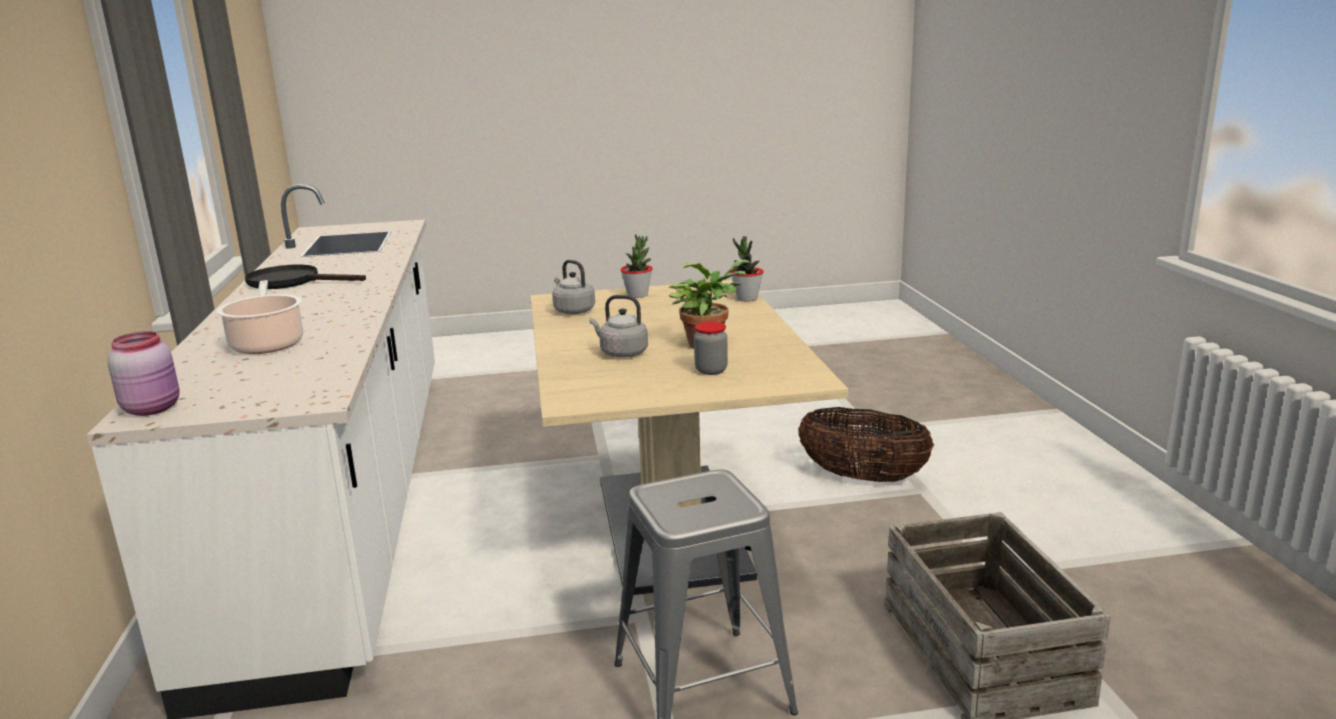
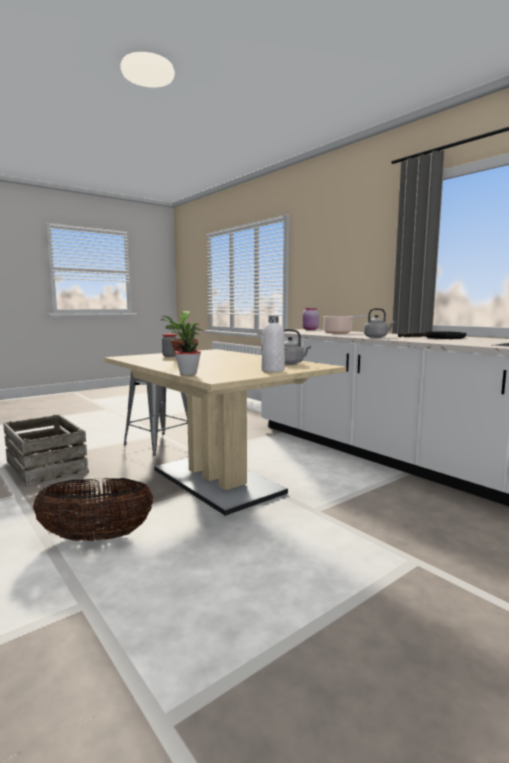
camera: 150 degrees right, 10 degrees down
grey kettle [589,295,648,357] -> grey kettle moved to [364,308,395,338]
potted plant [621,235,653,298] -> white bottle [262,316,285,372]

